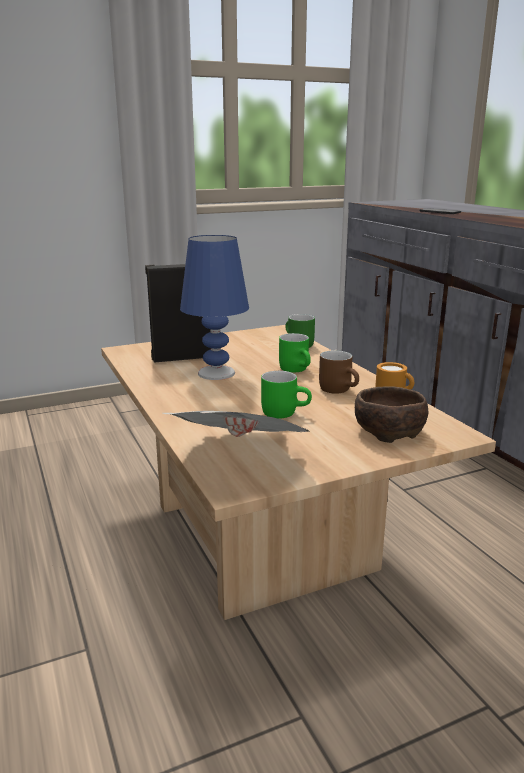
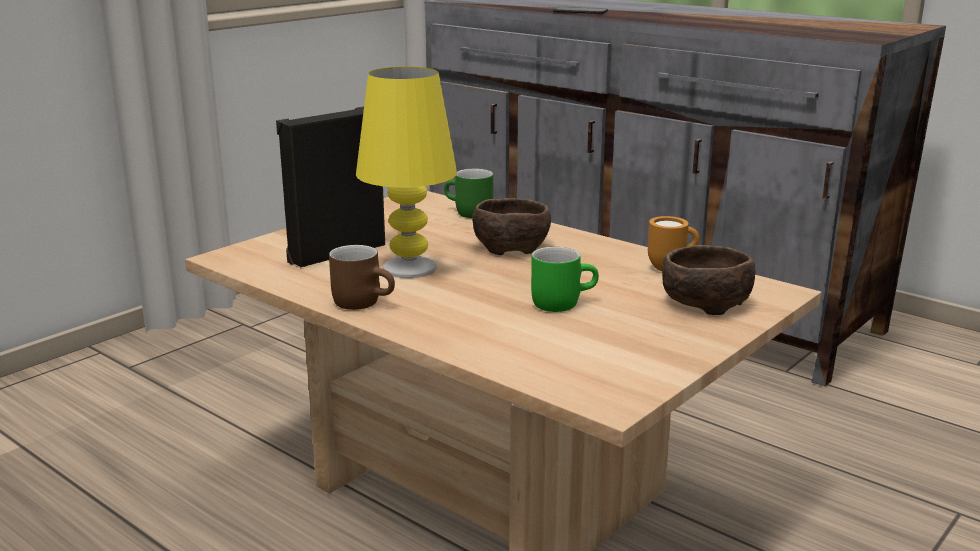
camera: 25 degrees left, 0 degrees up
newspaper [163,411,309,437] -> none
blue table lamp [180,235,249,380] -> yellow table lamp [356,67,457,278]
green mug [279,333,311,372] -> brown bowl [472,198,551,255]
brown mug [319,350,359,394] -> brown mug moved to [329,245,395,310]

